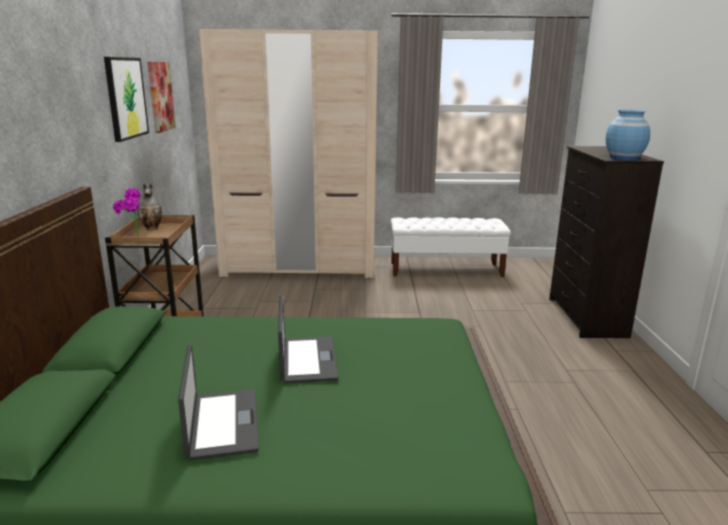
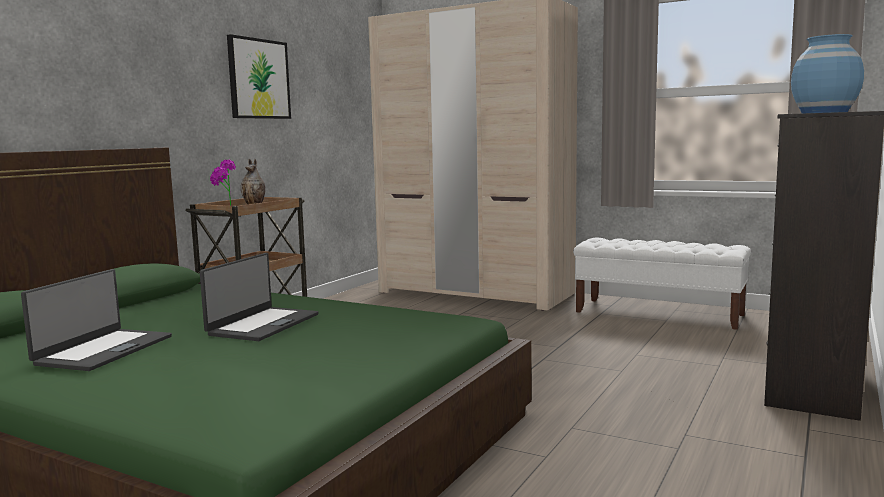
camera: 30 degrees right, 10 degrees down
picture [147,62,176,133] -> none

